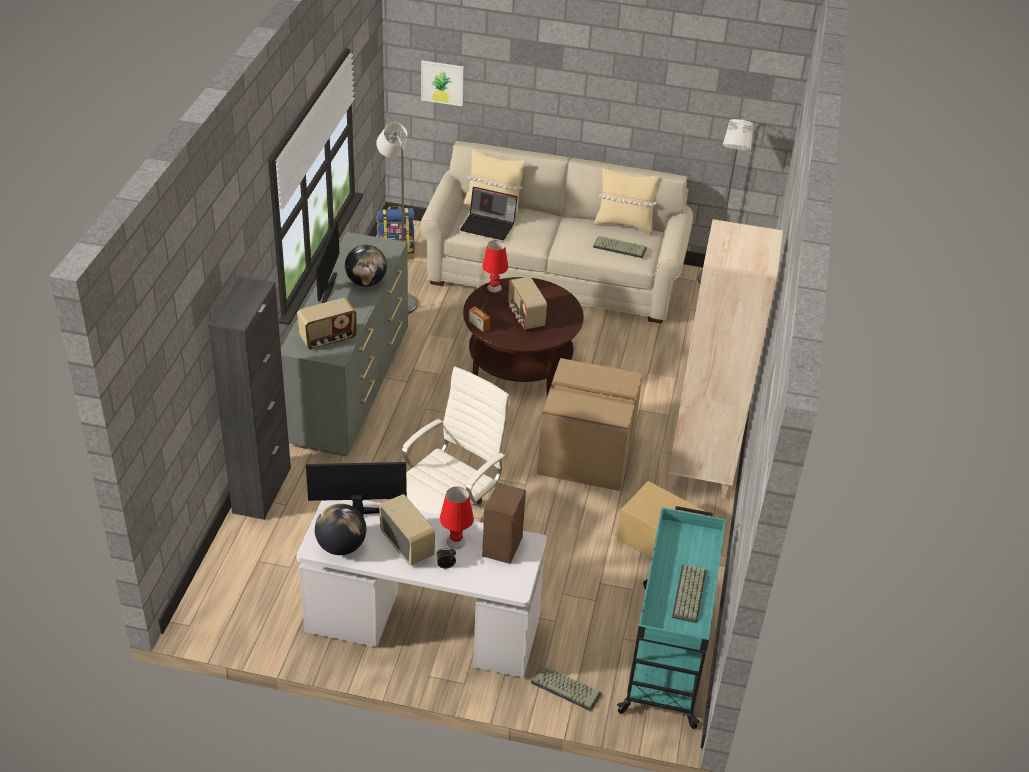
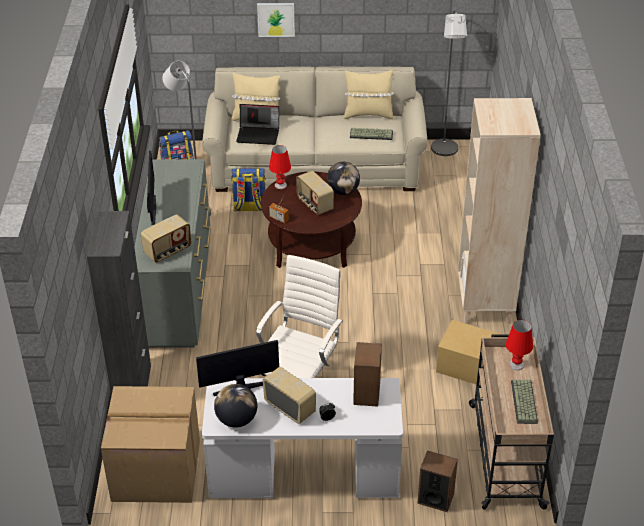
camera: 10 degrees left, 0 degrees up
globe [345,245,387,287] -> globe moved to [327,162,360,195]
picture [421,60,464,106] -> picture moved to [257,3,295,37]
red table lamp [440,487,474,549] -> red table lamp moved to [506,320,533,370]
keyboard [531,665,602,711] -> speaker [417,451,458,512]
cardboard box [537,358,643,491] -> cardboard box moved to [101,386,200,503]
turquoise cart [617,506,726,729] -> beige cart [469,335,554,510]
none -> backpack [231,168,266,212]

